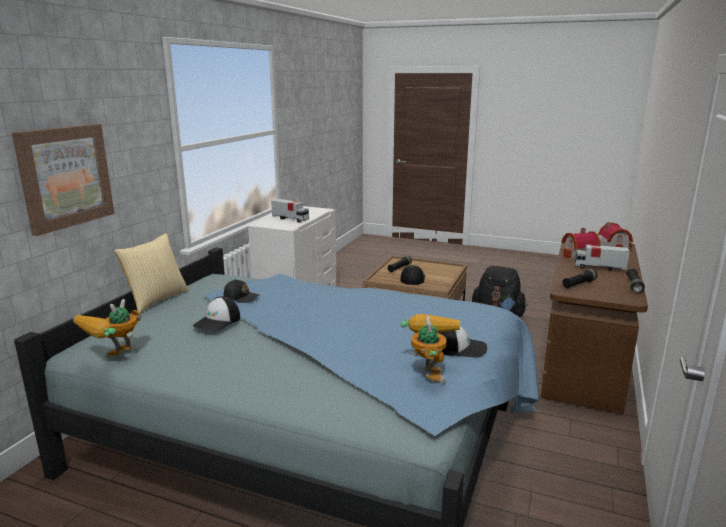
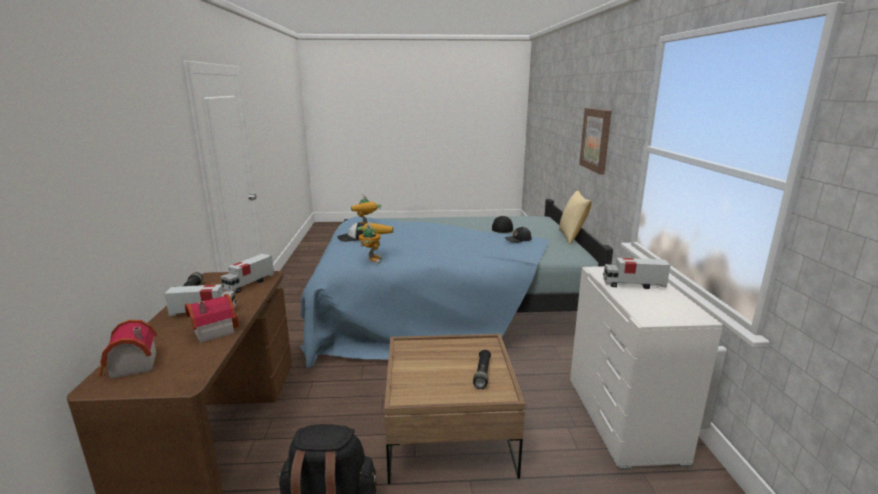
camera: 155 degrees right, 0 degrees up
toy robot [73,299,142,358] -> toy robot moved to [357,222,394,264]
cap [400,265,425,285] -> none
black flashlight [563,269,598,288] -> toy truck [221,254,274,293]

